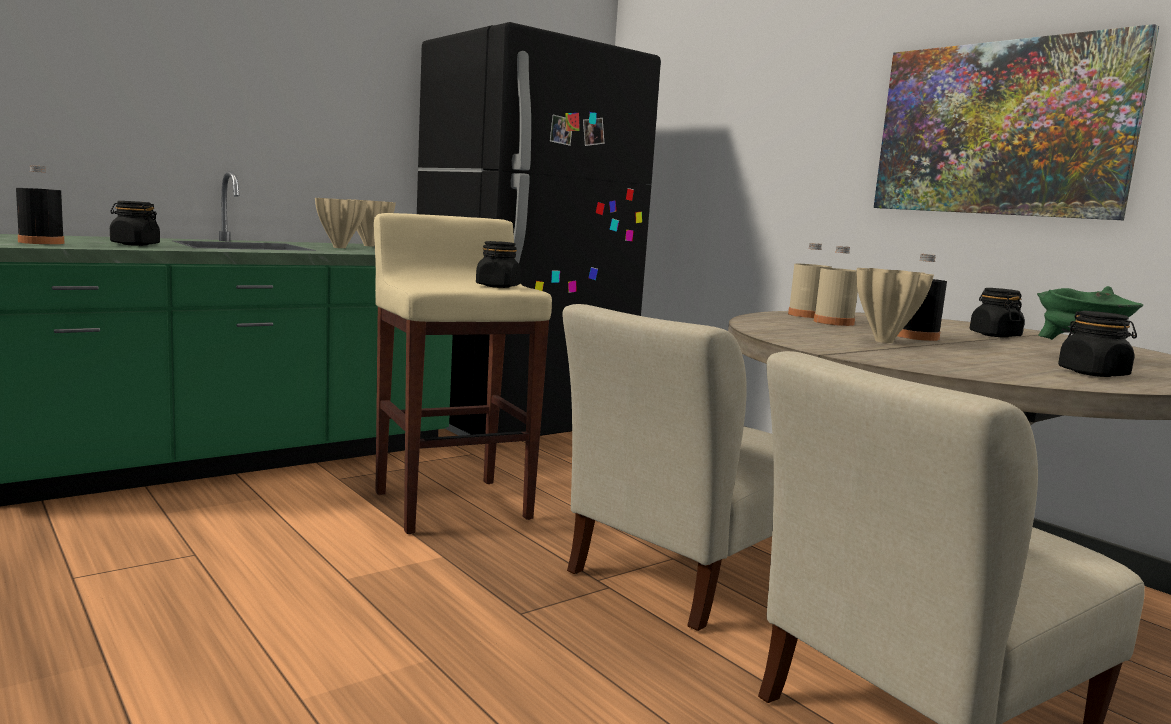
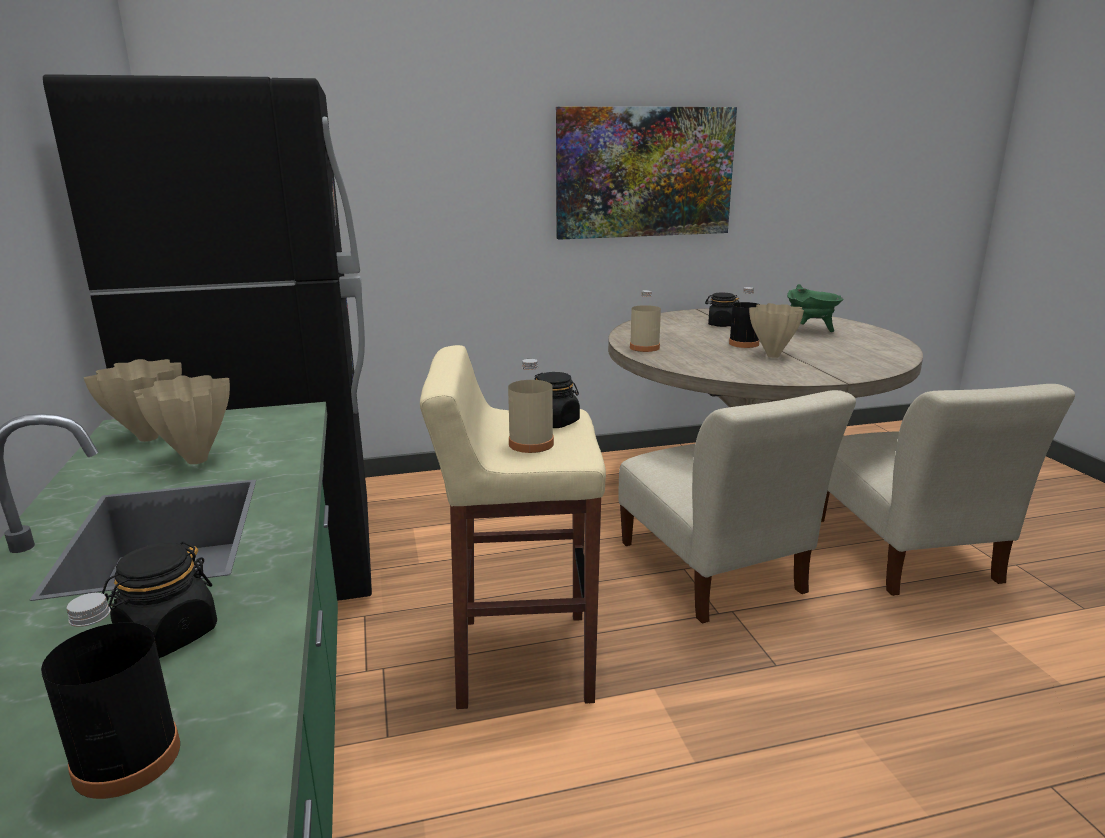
camera: 65 degrees left, 10 degrees up
beige bottle [814,246,858,326] -> beige bottle moved to [508,359,554,453]
black jar [1058,311,1137,377] -> none

